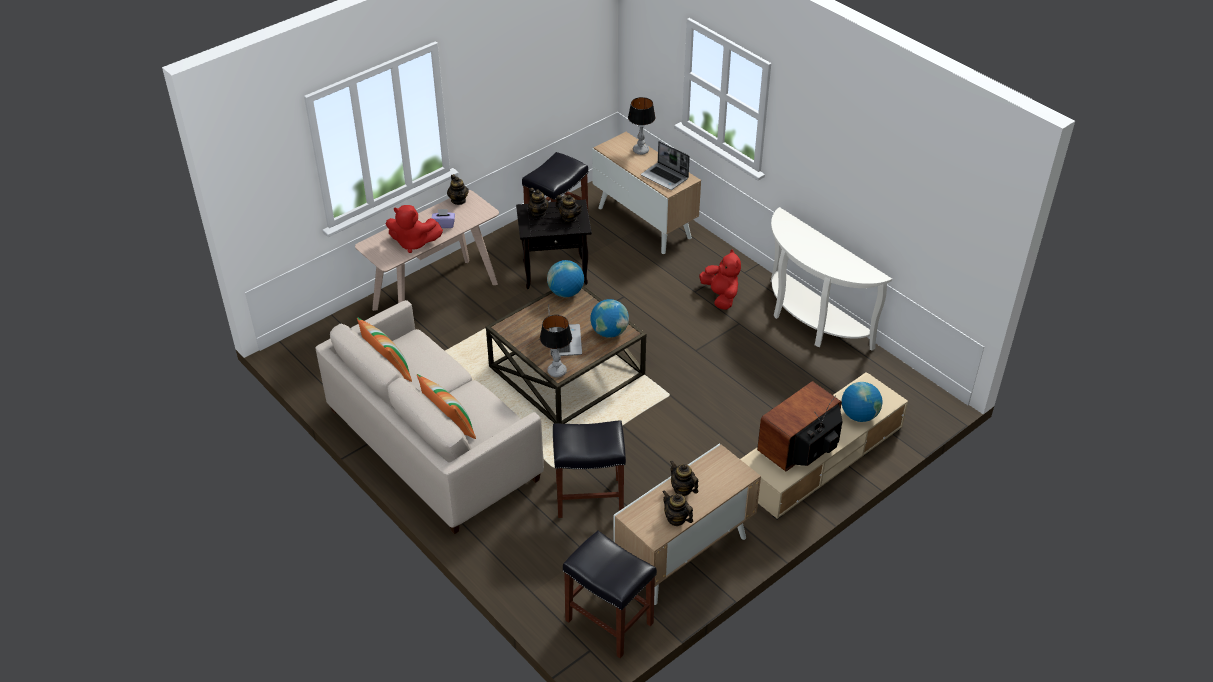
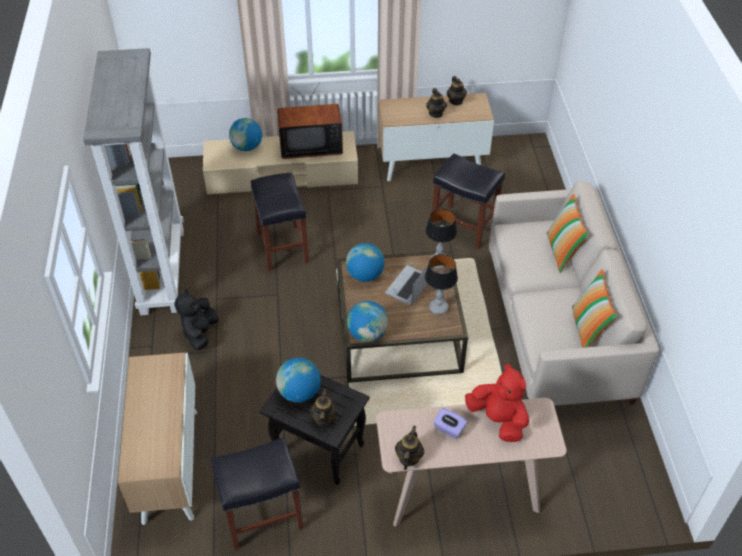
camera: 145 degrees left, 5 degrees up
teapot [555,195,583,222] -> globe [276,358,321,403]
black stool [563,530,657,658] -> black stool moved to [251,173,309,271]
table lamp [628,97,655,155] -> table lamp moved to [425,254,458,315]
laptop [641,141,690,190] -> none
red plush toy [699,249,741,310] -> black plush toy [174,289,219,350]
white console table [770,207,892,351] -> grey bookcase [83,48,184,315]

